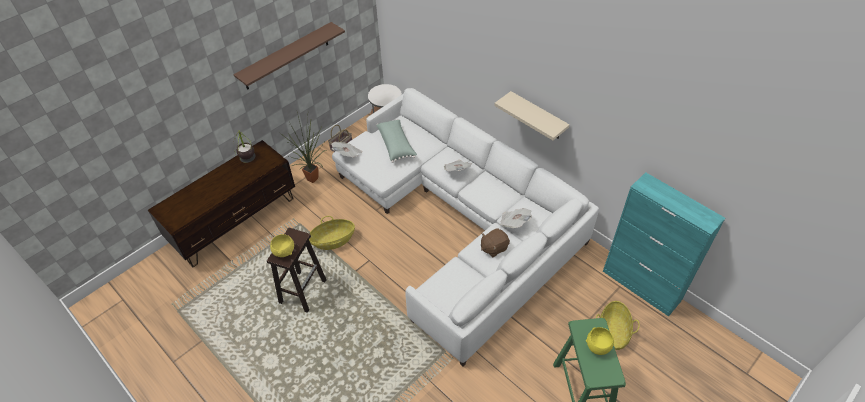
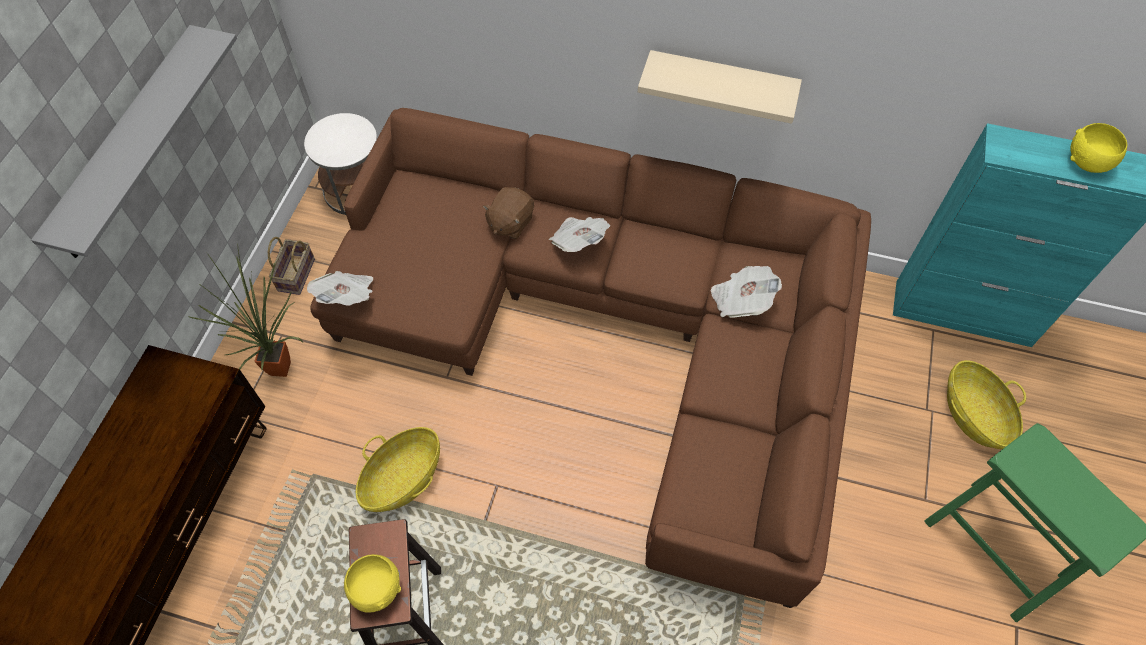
camera: 30 degrees left, 10 degrees up
potted plant [233,130,256,163] -> none
brown shelf [234,22,345,90] -> grey shelf [31,25,237,258]
white sofa [332,88,599,366] -> brown sofa [310,108,871,608]
green pillow [376,119,417,163] -> none
brown plush toy [481,228,510,257] -> brown plush toy moved to [483,187,534,239]
yellow bowl [586,327,614,355] -> yellow bowl moved to [1070,123,1127,173]

